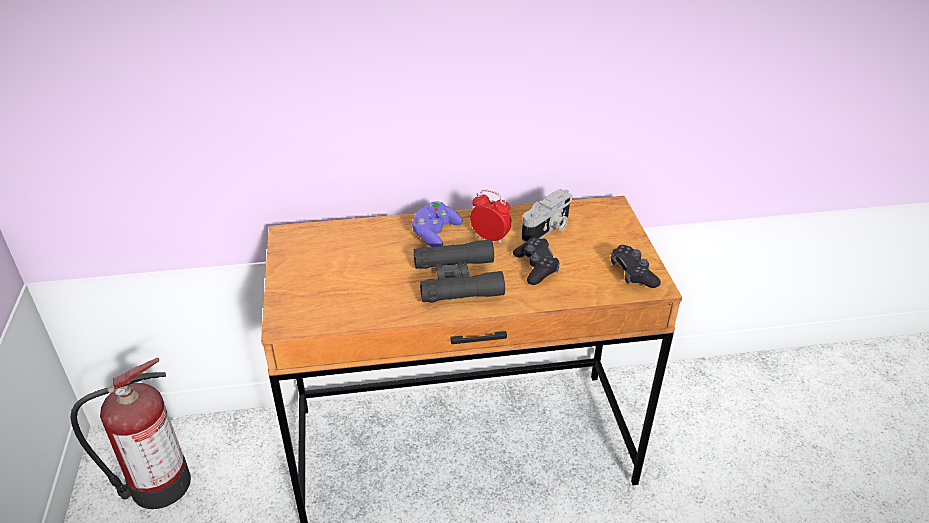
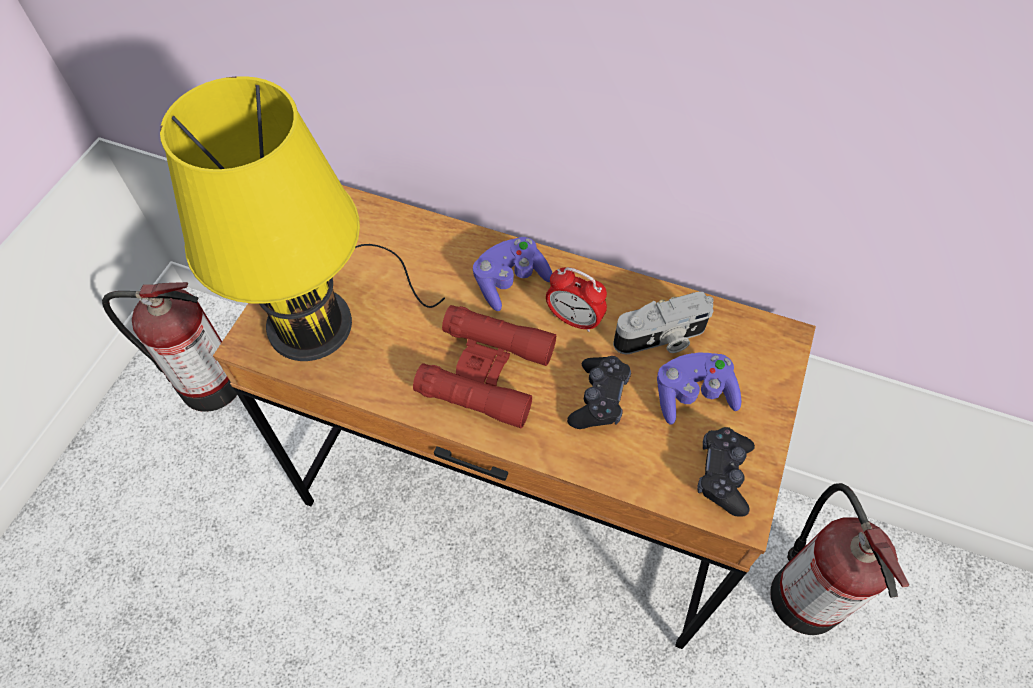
camera: 30 degrees right, 20 degrees up
black binoculars [414,239,505,303] -> red binoculars [413,305,556,429]
alarm clock [470,190,512,244] -> alarm clock turned 150 degrees clockwise [546,267,607,332]
none -> yellow table lamp [160,76,445,361]
none -> purple game controller [657,353,742,425]
none -> fire extinguisher [770,483,909,635]

